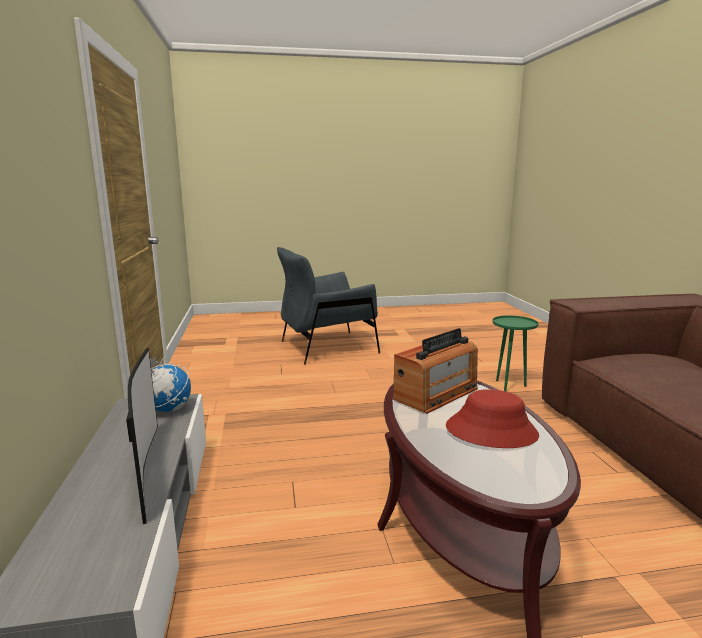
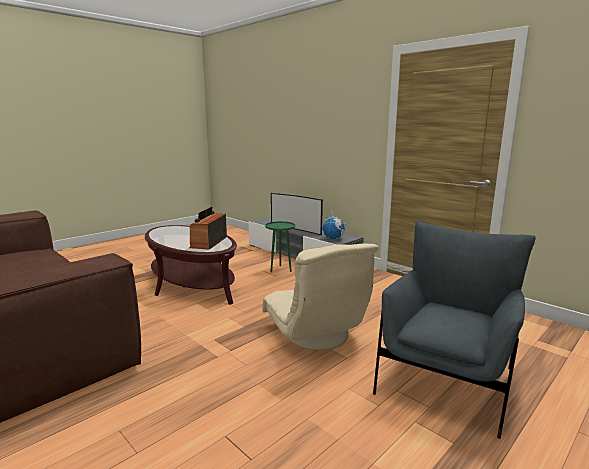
camera: 145 degrees right, 0 degrees up
red hat [446,389,539,448] -> none
green side table [492,316,538,391] -> green side table moved to [265,221,295,272]
none -> beige armchair [262,244,379,351]

